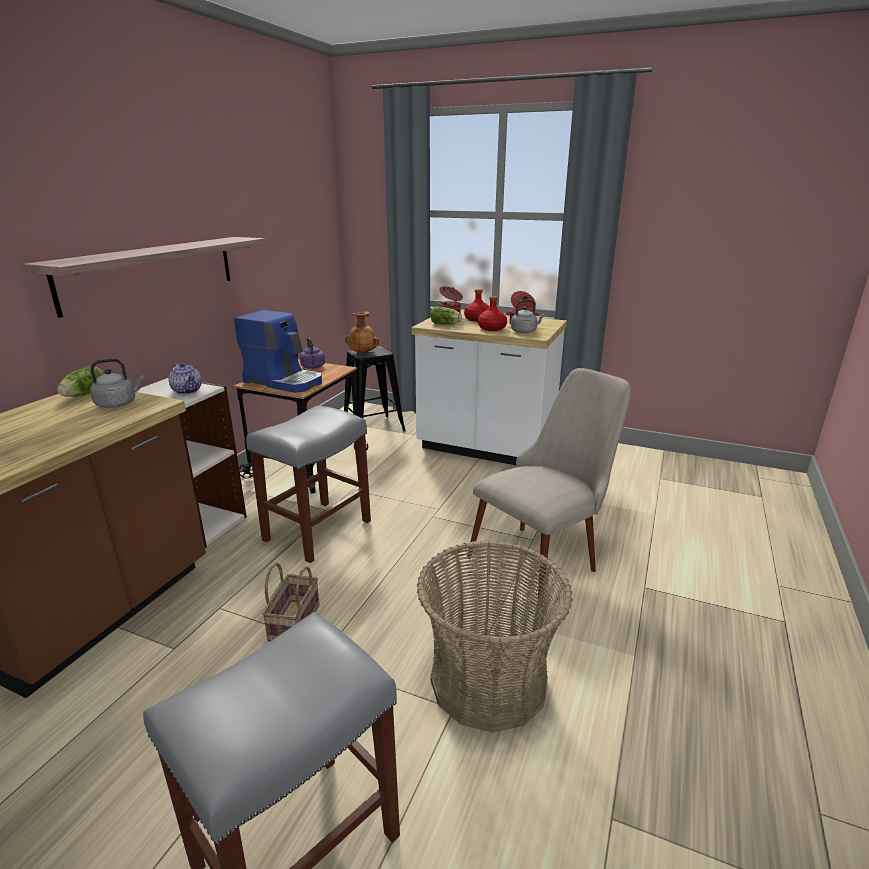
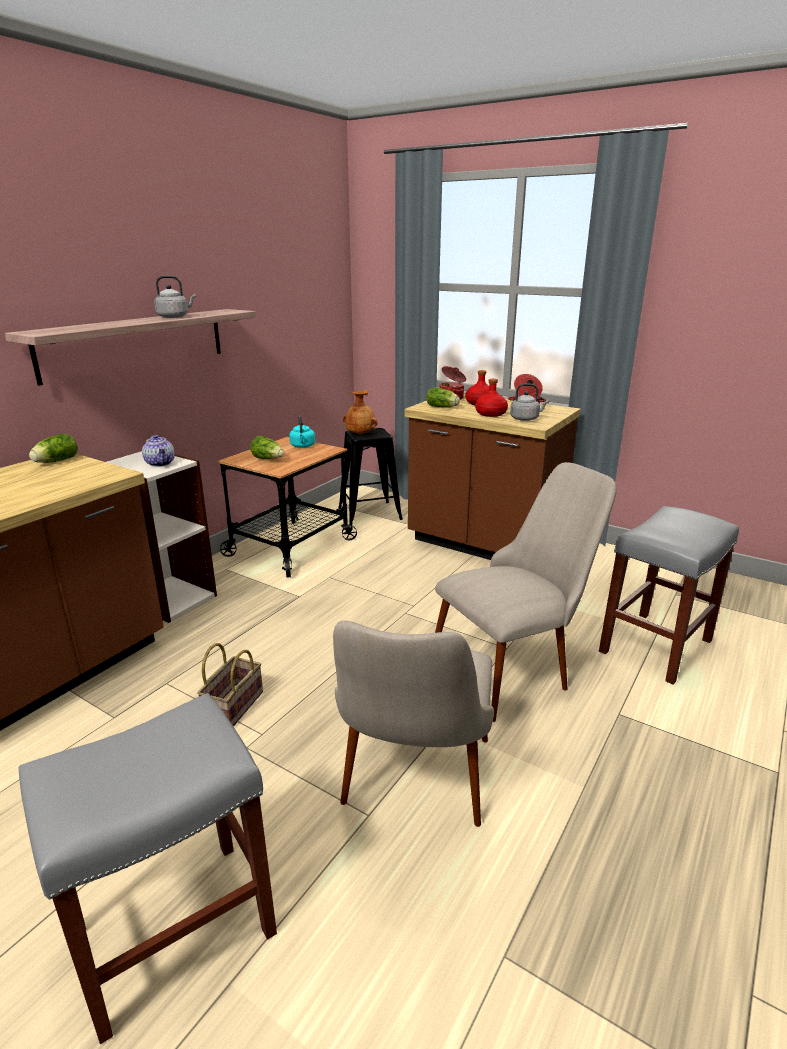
camera: 10 degrees right, 0 degrees up
grey kettle [90,359,144,408] -> grey kettle moved to [154,275,196,318]
coffee machine [234,310,322,393] -> lettuce [250,436,284,459]
grey stool [246,406,371,563] -> grey stool moved to [599,506,739,684]
purple kettle [300,337,325,369] -> turquoise kettle [289,414,315,448]
white counter [411,311,567,465] -> brown counter [405,393,580,560]
basket [417,540,573,733] -> beige chair [333,621,494,827]

